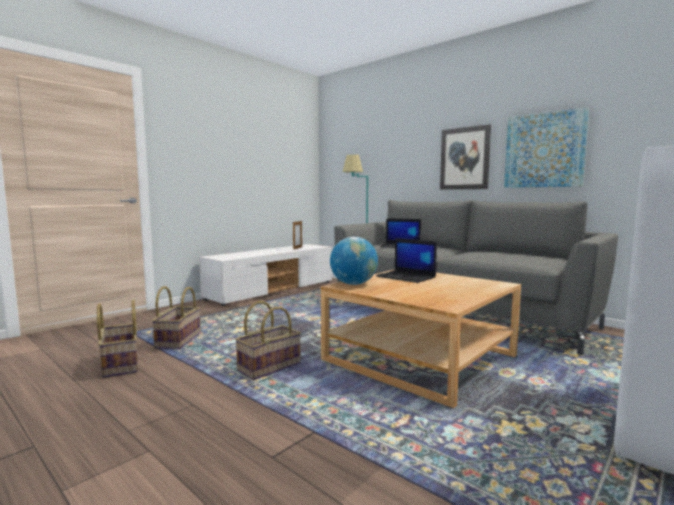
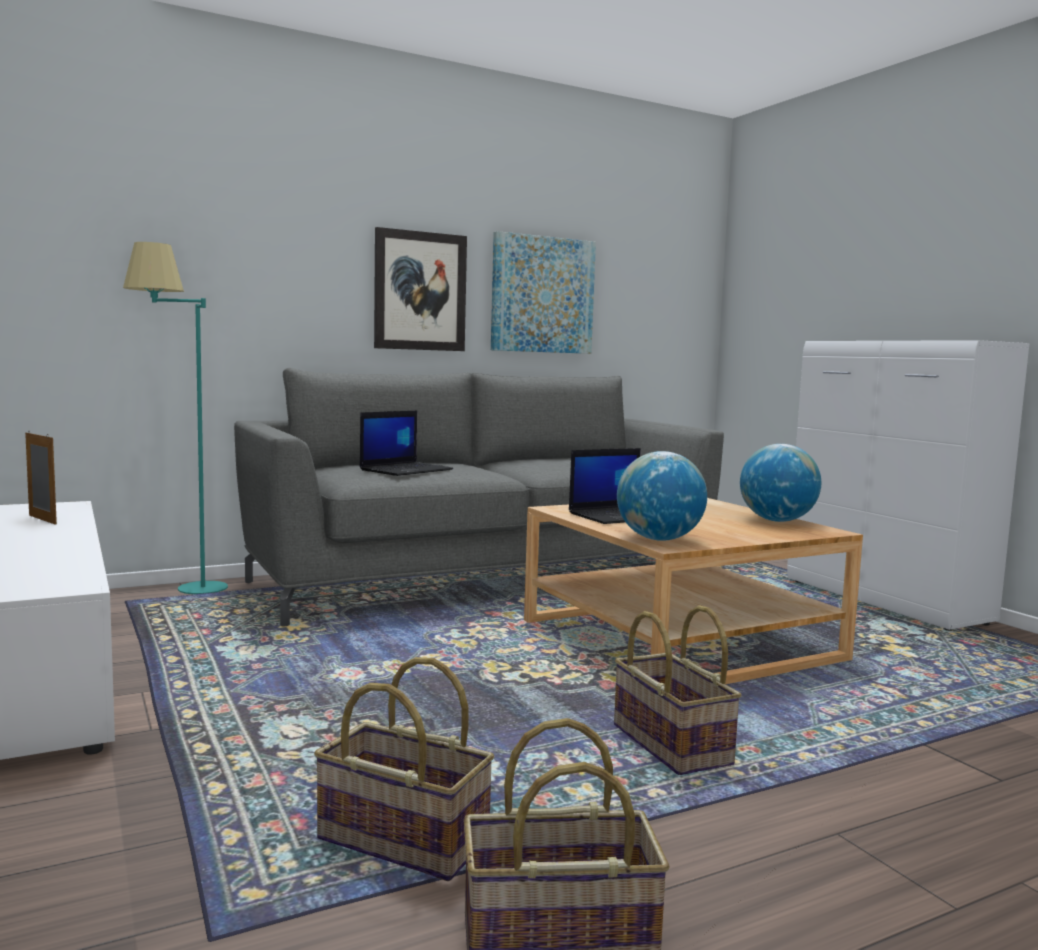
camera: 70 degrees left, 0 degrees up
none -> globe [740,444,821,522]

